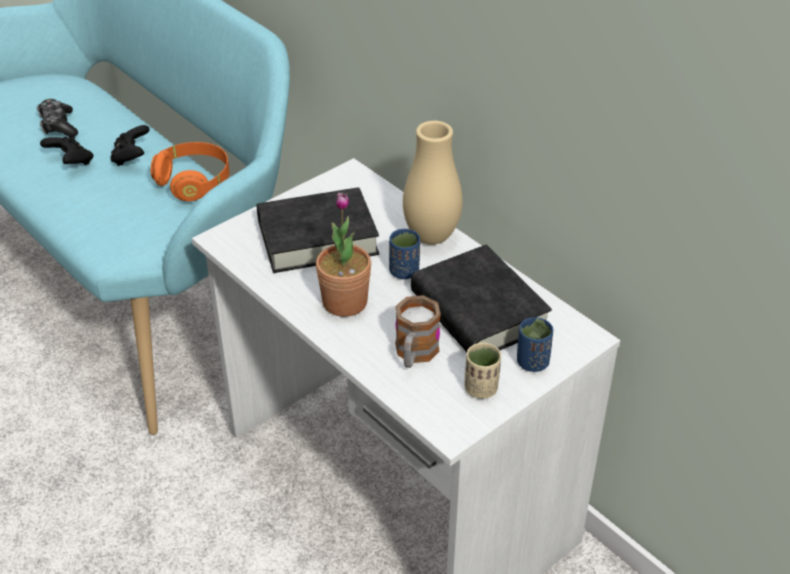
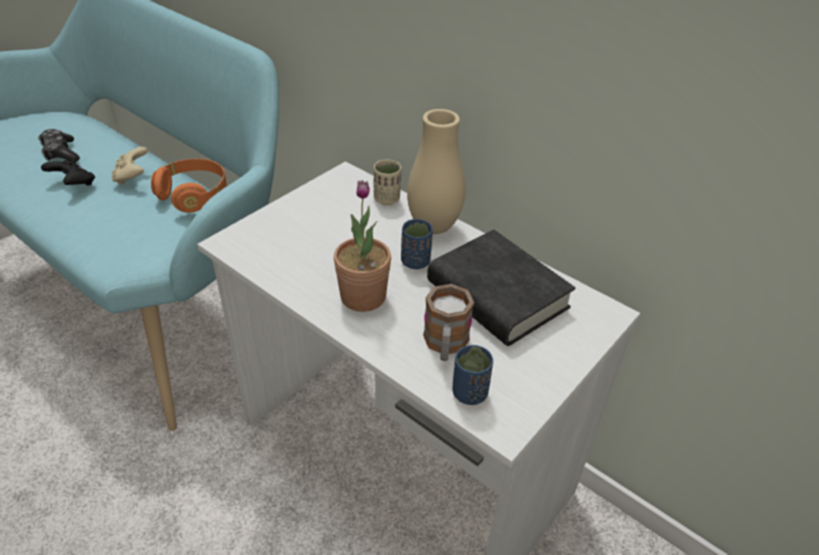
camera: 10 degrees left, 0 degrees up
black game controller [110,125,150,166] -> beige game controller [112,147,148,185]
black book [257,187,379,273] -> none
beige cup [464,343,501,399] -> beige cup moved to [374,160,401,205]
blue cup [517,317,553,372] -> blue cup moved to [453,345,493,405]

